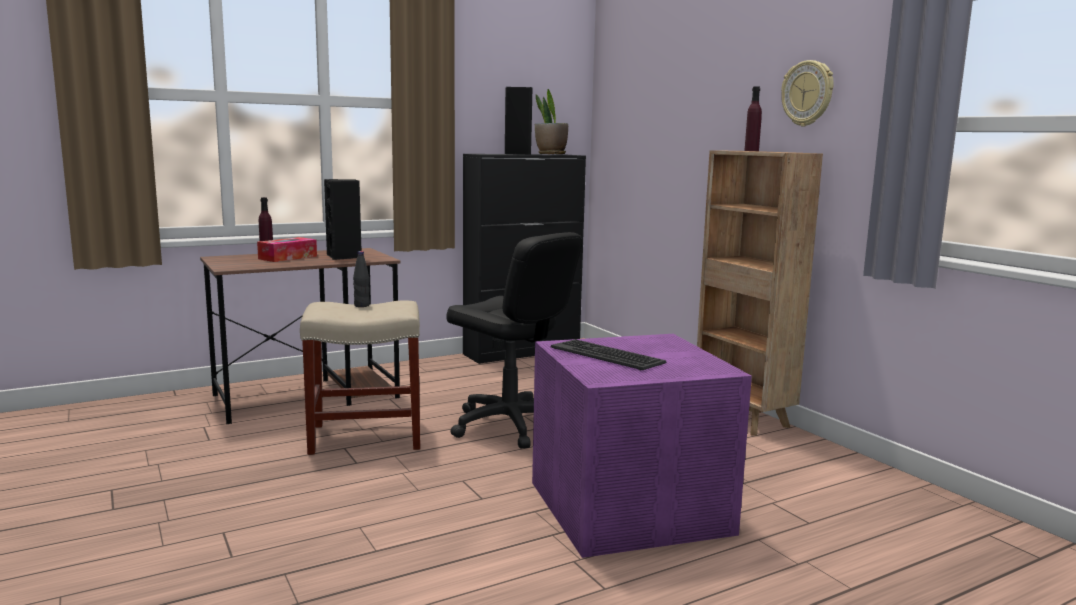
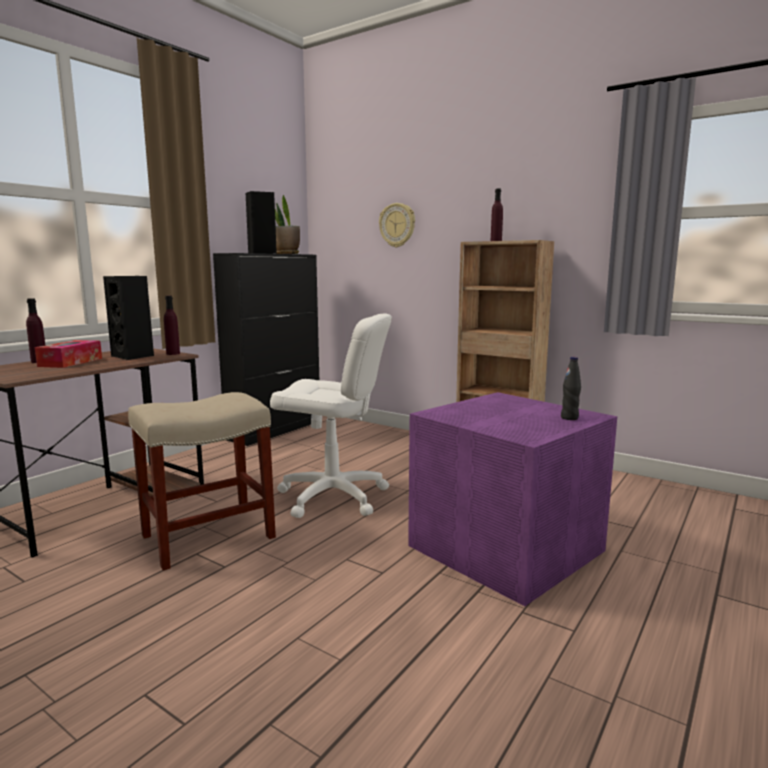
camera: 25 degrees left, 0 degrees up
black bottle [353,251,370,307] -> black bottle moved to [561,357,581,420]
black office chair [446,232,583,449] -> white office chair [270,313,392,518]
keyboard [550,339,666,370] -> none
wall clock [781,60,834,127] -> wall clock moved to [379,203,415,247]
none -> purple bottle [164,296,180,355]

